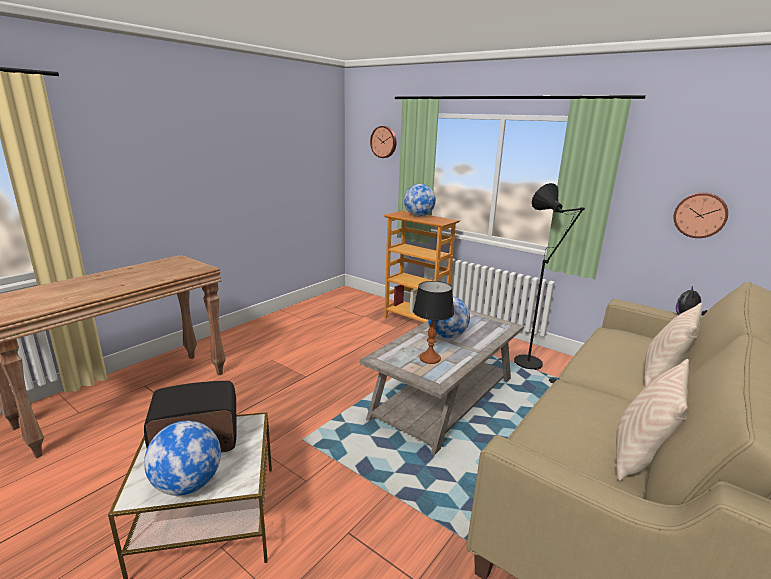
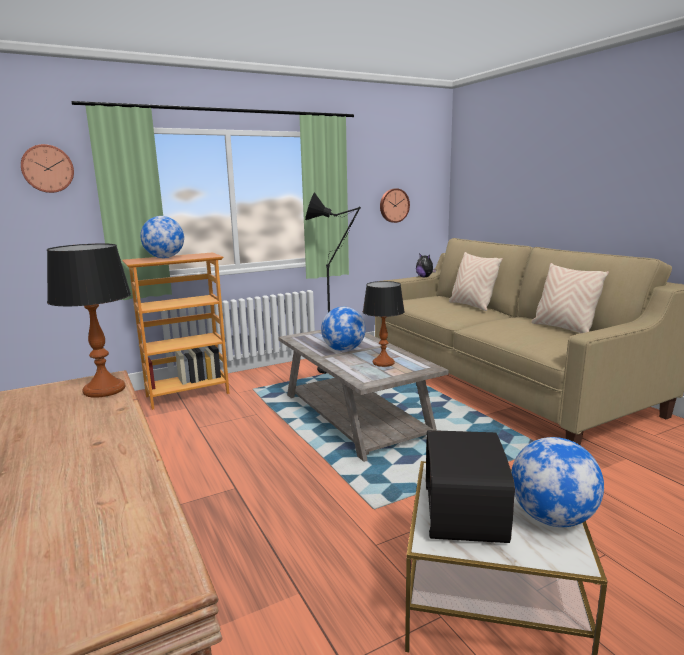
camera: 65 degrees left, 5 degrees down
none -> table lamp [47,244,131,398]

